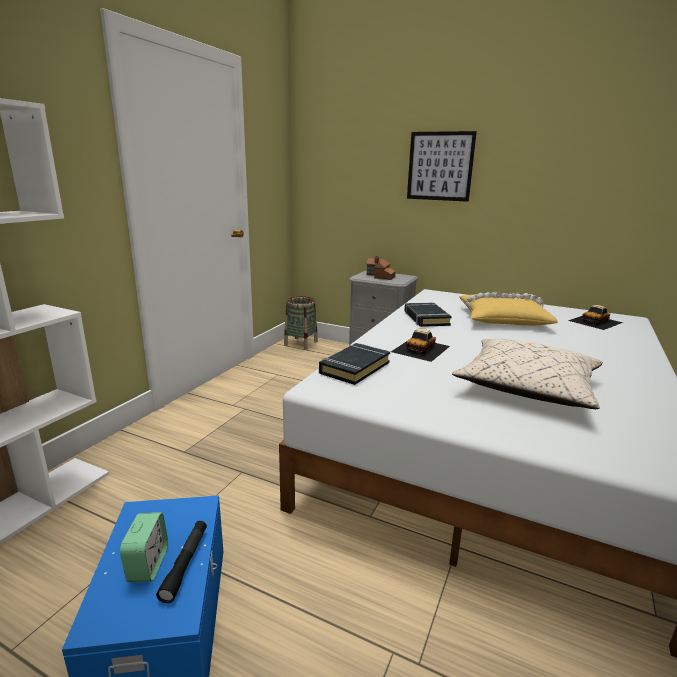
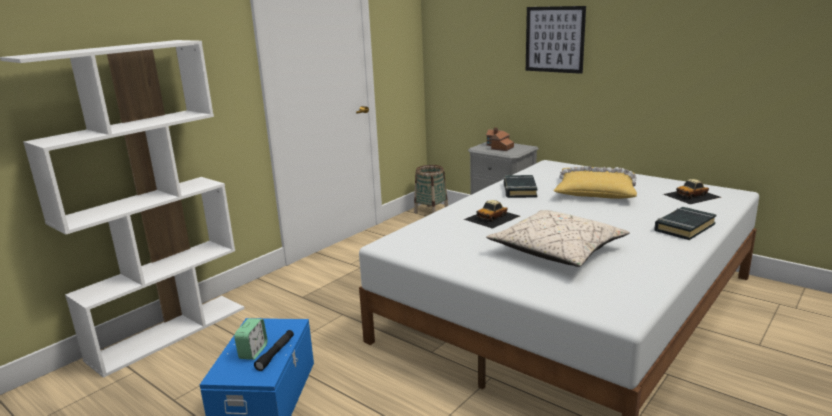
camera: 15 degrees right, 0 degrees up
black book [319,343,390,385] -> black book moved to [654,207,717,240]

